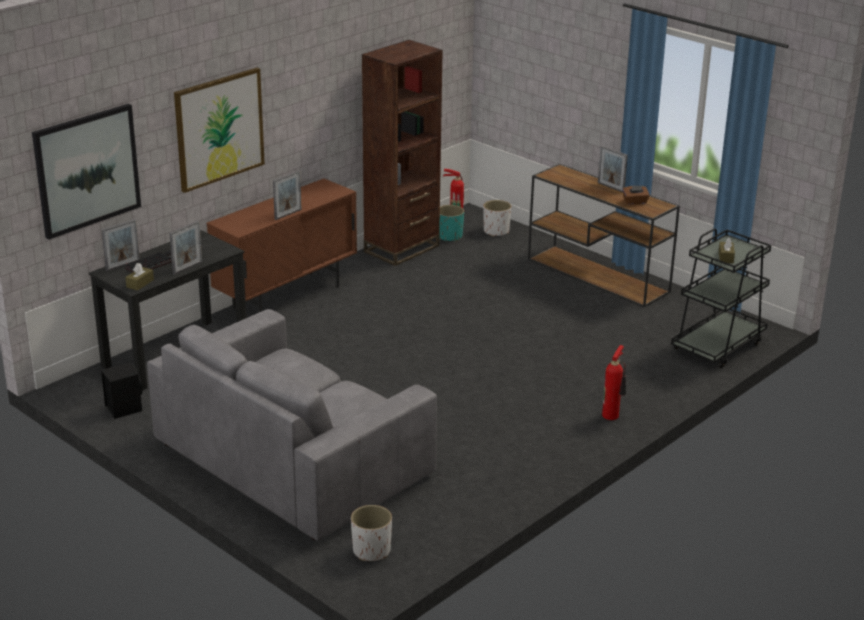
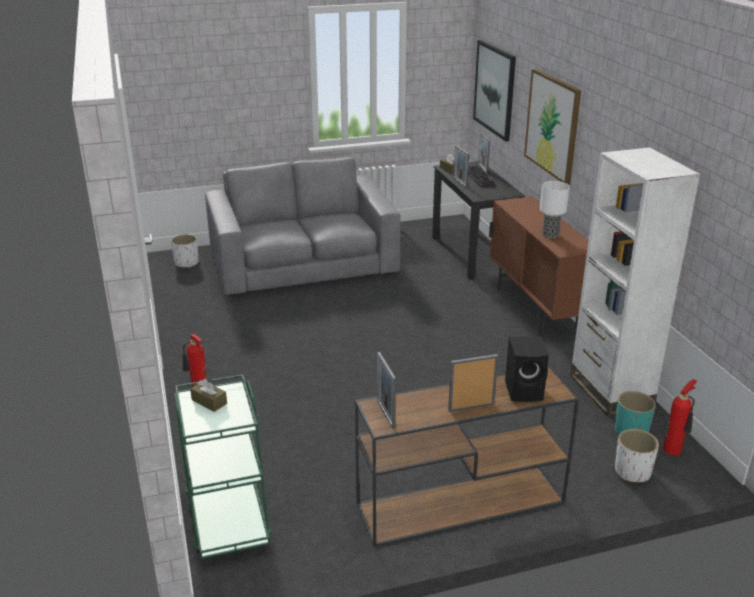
camera: 120 degrees right, 0 degrees up
black speaker [101,362,142,419] -> black speaker moved to [505,336,549,402]
picture frame [273,171,302,220] -> picture frame moved to [377,352,396,429]
brown bookcase [362,40,443,266] -> white bookcase [570,147,700,417]
brown tissue box [622,186,650,205] -> none
black cart [671,228,771,368] -> green cart [173,375,272,559]
none -> table lamp [540,181,570,238]

